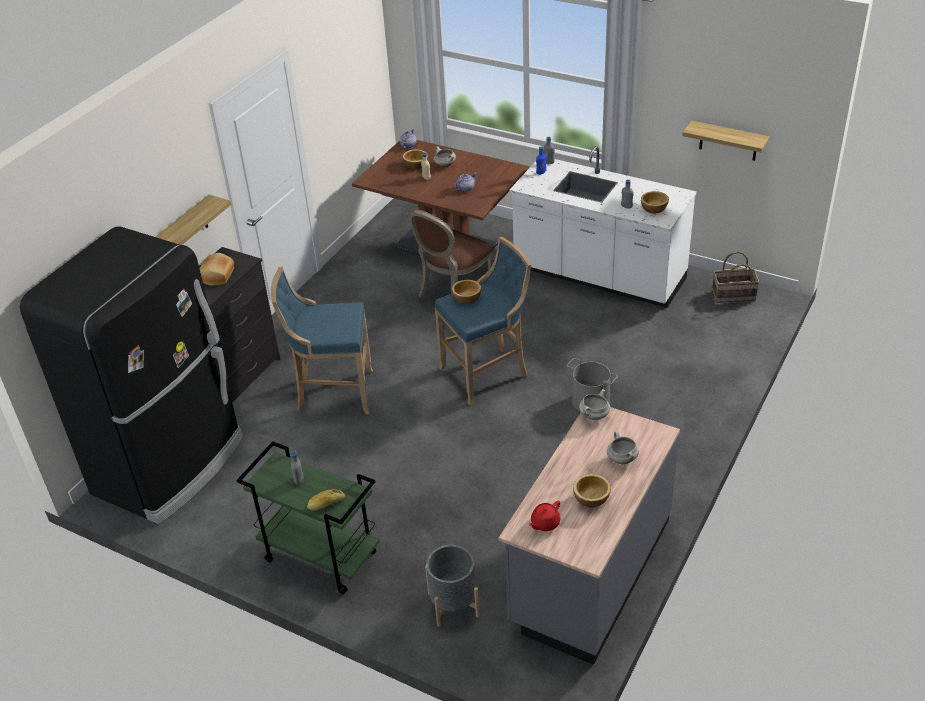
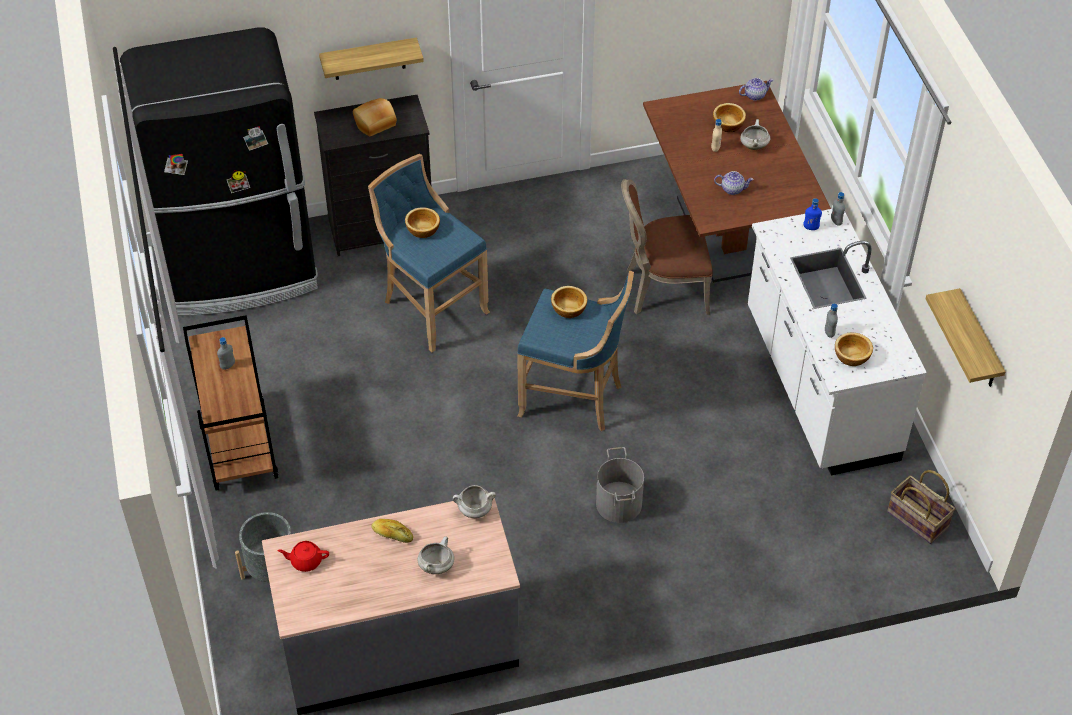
camera: 45 degrees right, 10 degrees up
green cart [236,441,380,594] -> brown cart [183,315,278,491]
bread [307,489,345,511] -> bread moved to [372,519,413,543]
bowl [573,474,611,507] -> bowl moved to [405,207,440,238]

